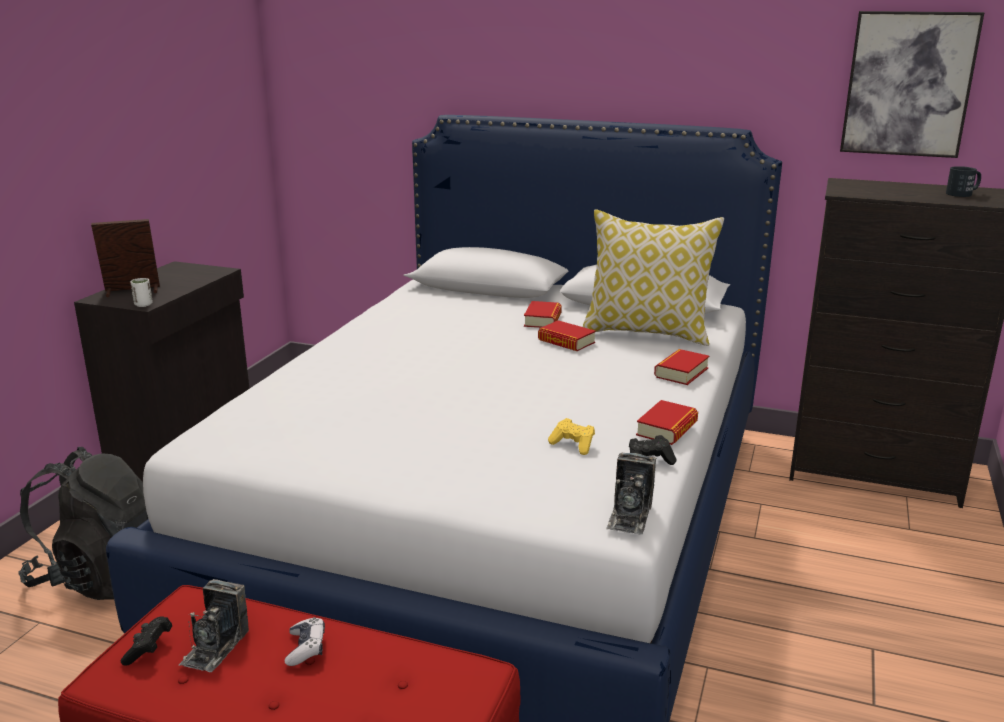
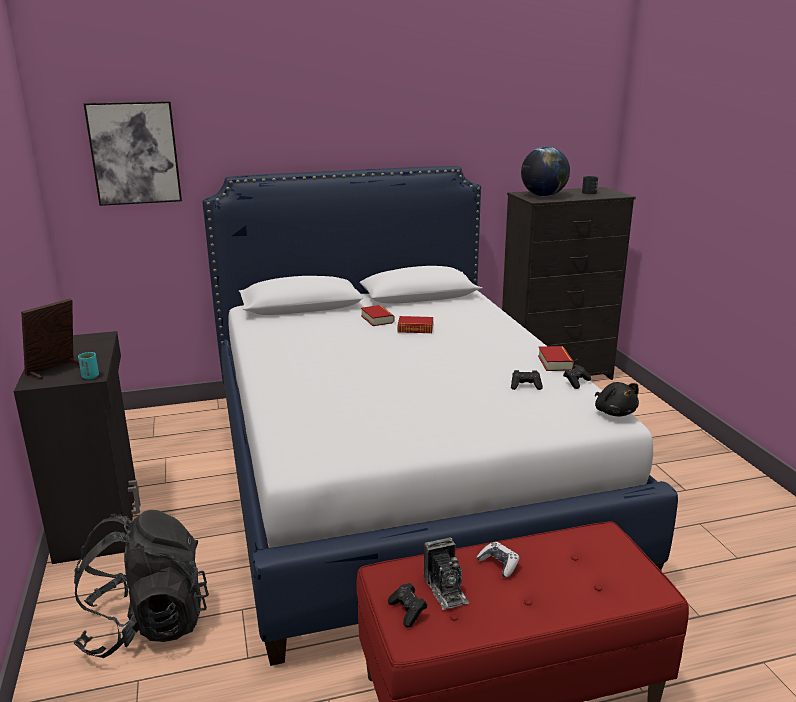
camera: 35 degrees left, 0 degrees up
white cup [130,278,153,307] -> turquoise cup [78,352,99,379]
yellow game controller [548,418,595,455] -> black game controller [511,370,543,390]
pillow [583,209,724,346] -> none
camera [606,453,656,535] -> black plush toy [595,382,639,416]
book [654,349,709,385] -> none
picture [840,11,984,158] -> picture moved to [83,101,182,206]
none -> globe [521,147,570,196]

